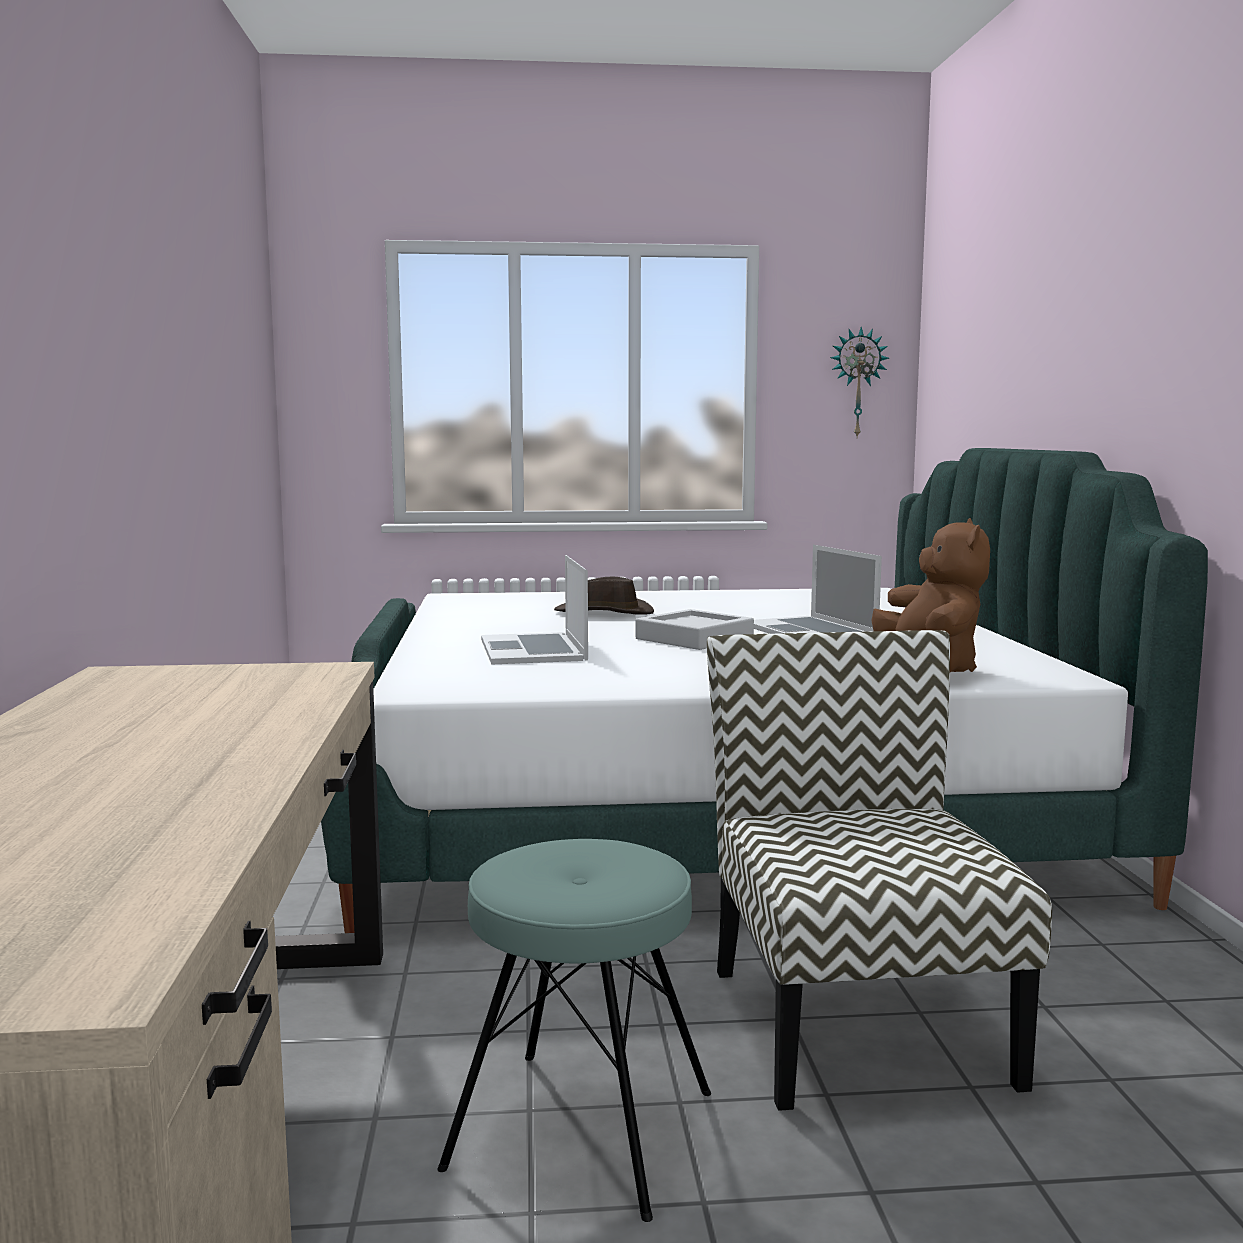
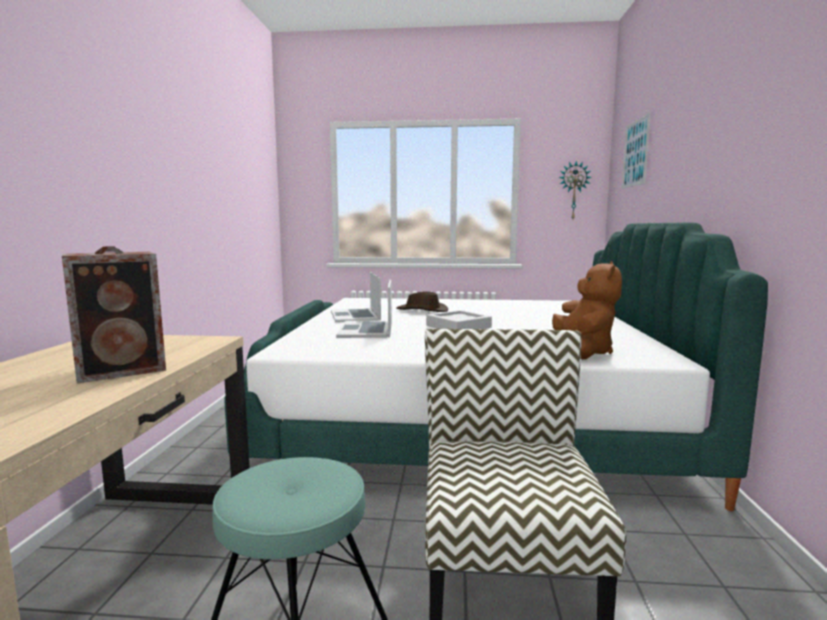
camera: 10 degrees right, 0 degrees up
laptop [754,545,882,634] -> laptop moved to [331,272,381,323]
none -> speaker [62,246,166,384]
none -> picture [622,113,651,189]

